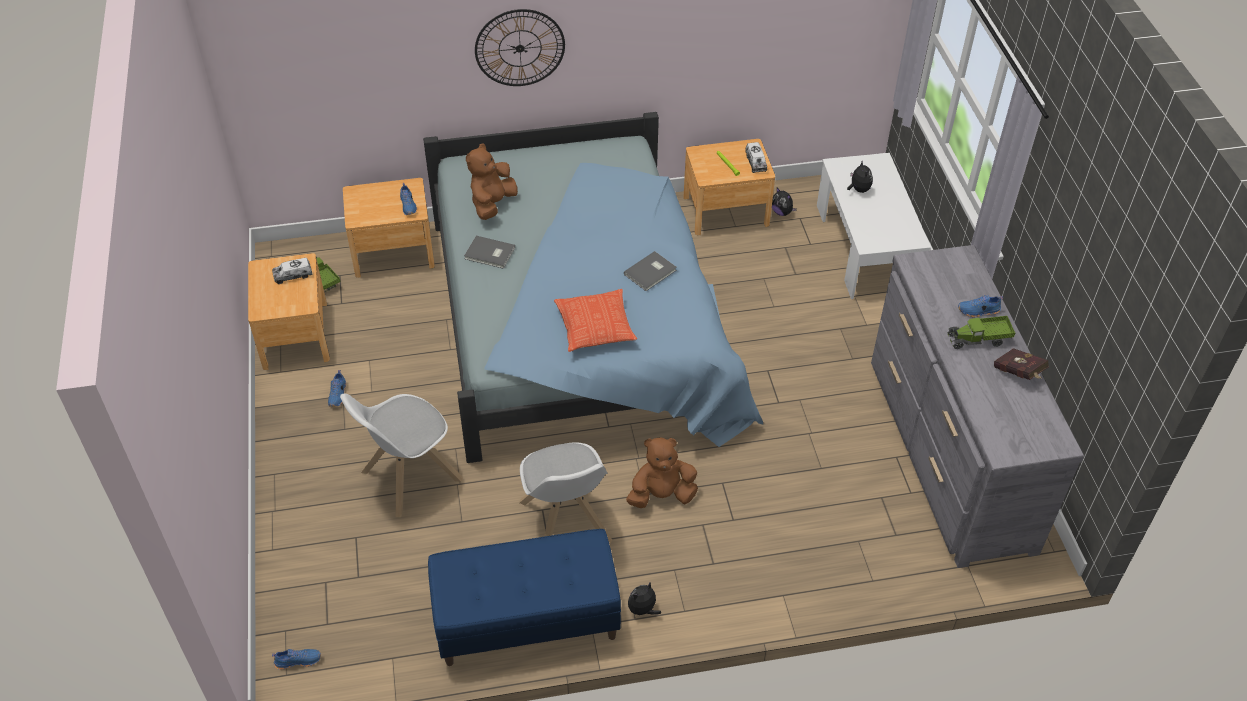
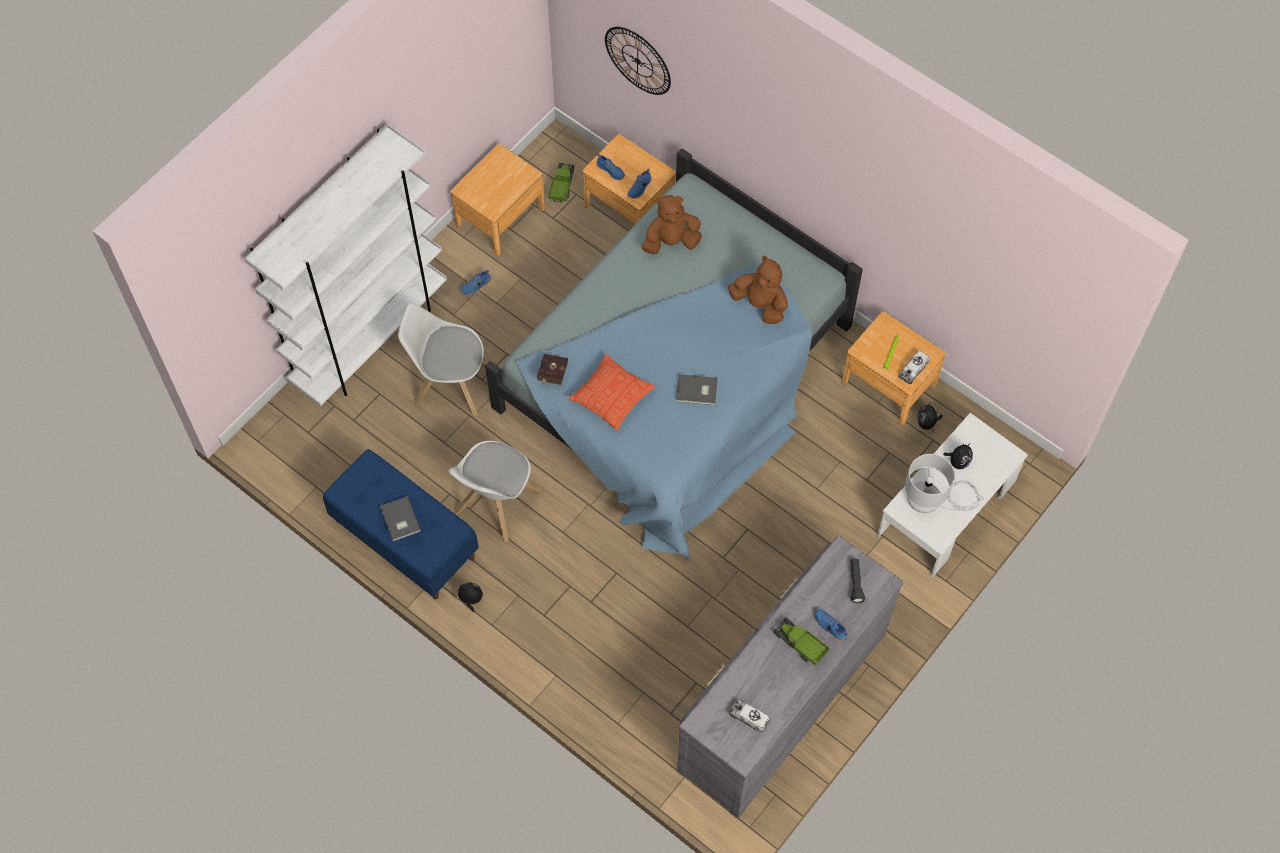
camera: 50 degrees right, 15 degrees up
toy truck [272,258,312,284] -> toy truck moved to [729,700,770,733]
blue shoe [272,649,321,670] -> blue shoe moved to [596,154,625,180]
grey book [464,236,515,269] -> grey book moved to [380,496,421,541]
wall clock [475,9,565,86] -> wall clock moved to [605,27,671,95]
brown plush toy [626,437,698,508] -> brown plush toy moved to [728,255,788,324]
red book [994,348,1049,380] -> red book moved to [537,354,568,386]
none -> white bookcase [244,124,447,407]
none -> black flashlight [850,559,865,603]
none -> grey table lamp [905,454,984,513]

